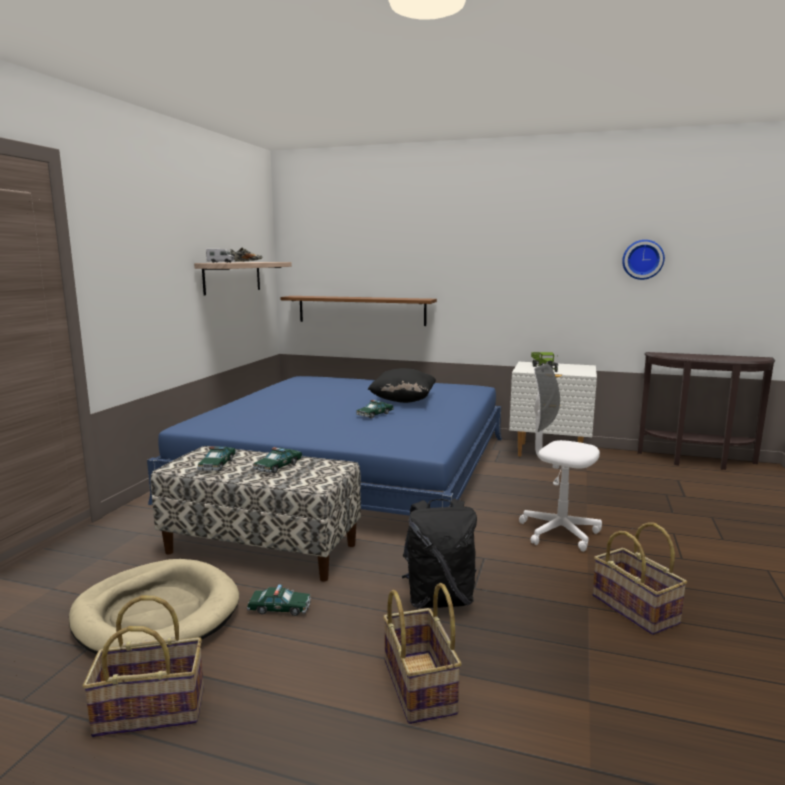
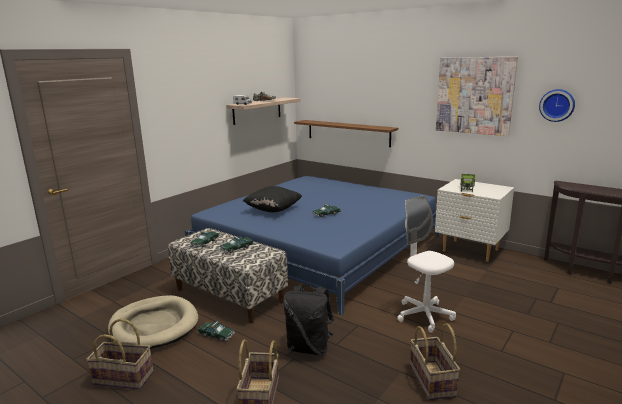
camera: 20 degrees right, 5 degrees up
black pillow [368,368,436,403] -> black pillow moved to [243,186,302,212]
none -> picture [436,57,518,136]

